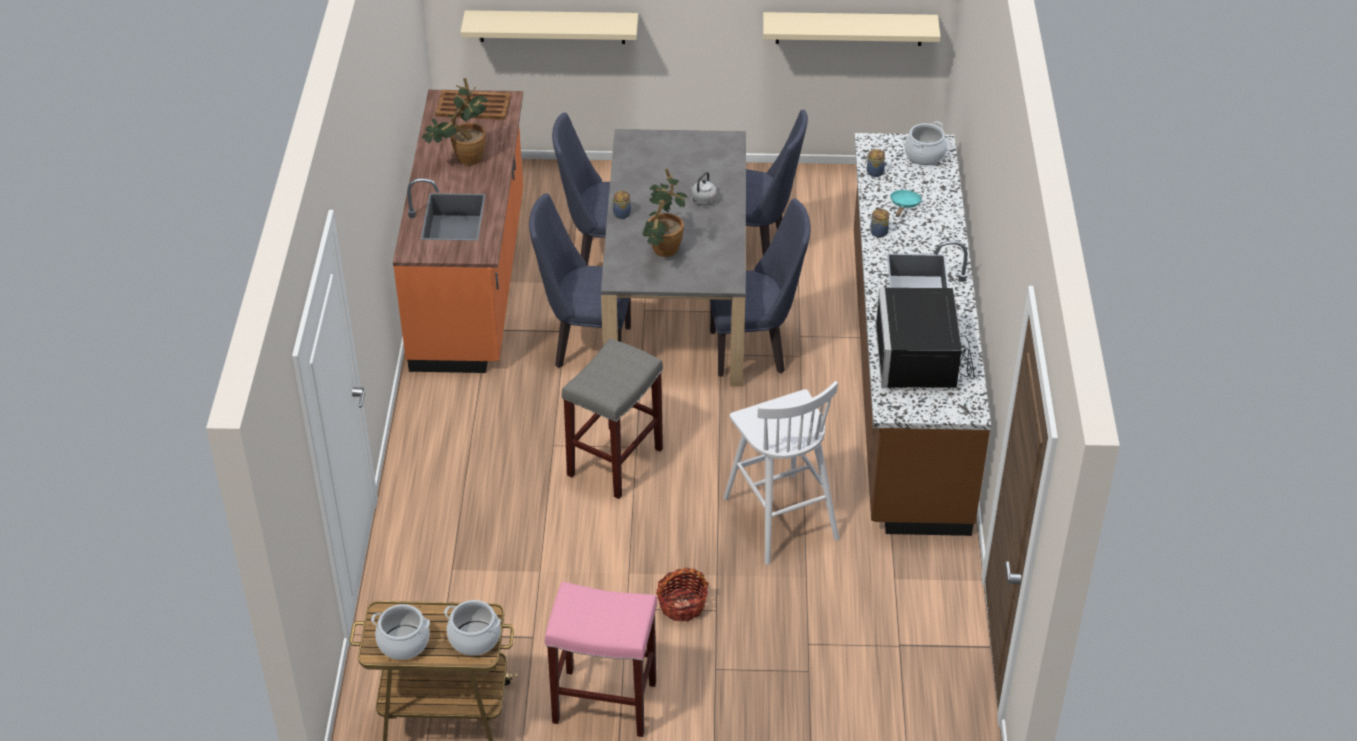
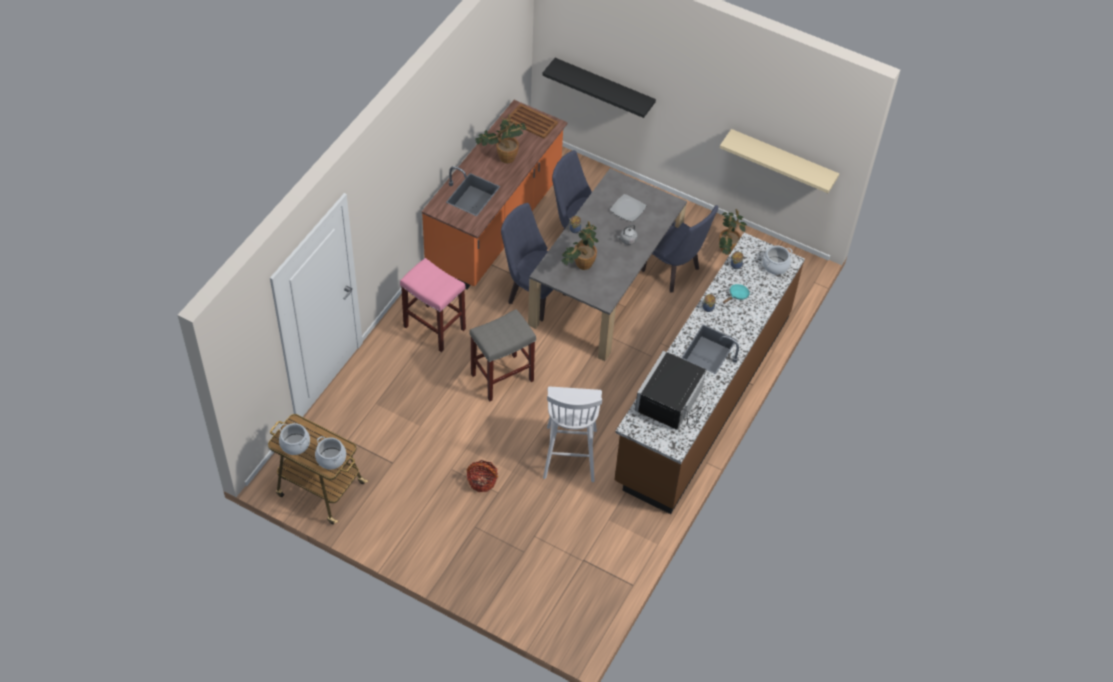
camera: 25 degrees right, 10 degrees up
beige shelf [461,10,638,44] -> black shelf [542,58,656,118]
pink stool [545,582,657,737] -> pink stool moved to [400,258,466,352]
blue chair [710,198,811,377] -> none
none -> plate [610,194,646,222]
none -> potted plant [719,209,746,255]

